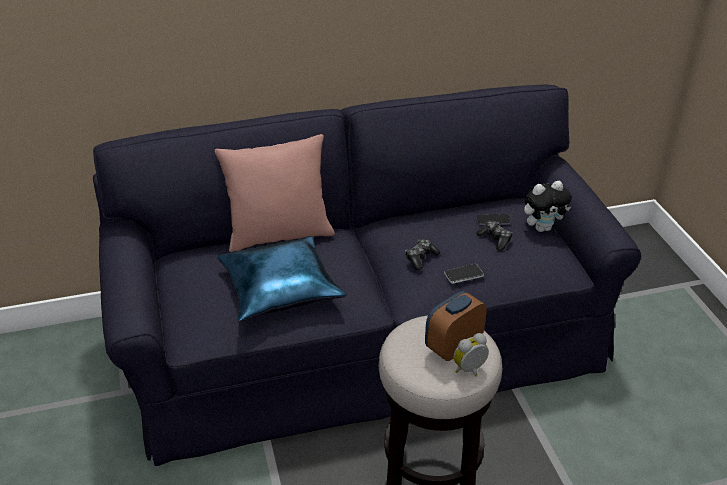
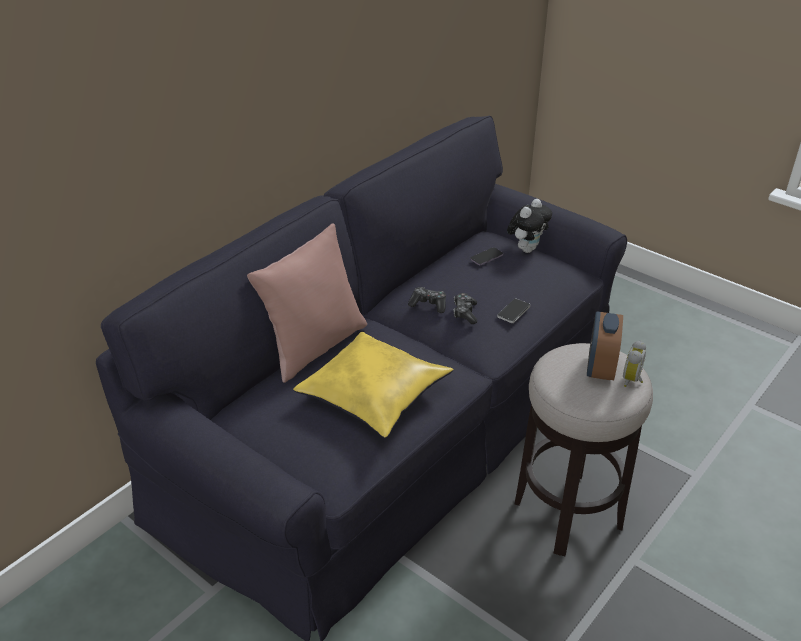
camera: 35 degrees left, 0 degrees up
blue pillow [218,236,347,322] -> yellow pillow [293,332,453,438]
game controller [476,221,513,251] -> game controller moved to [408,287,446,313]

